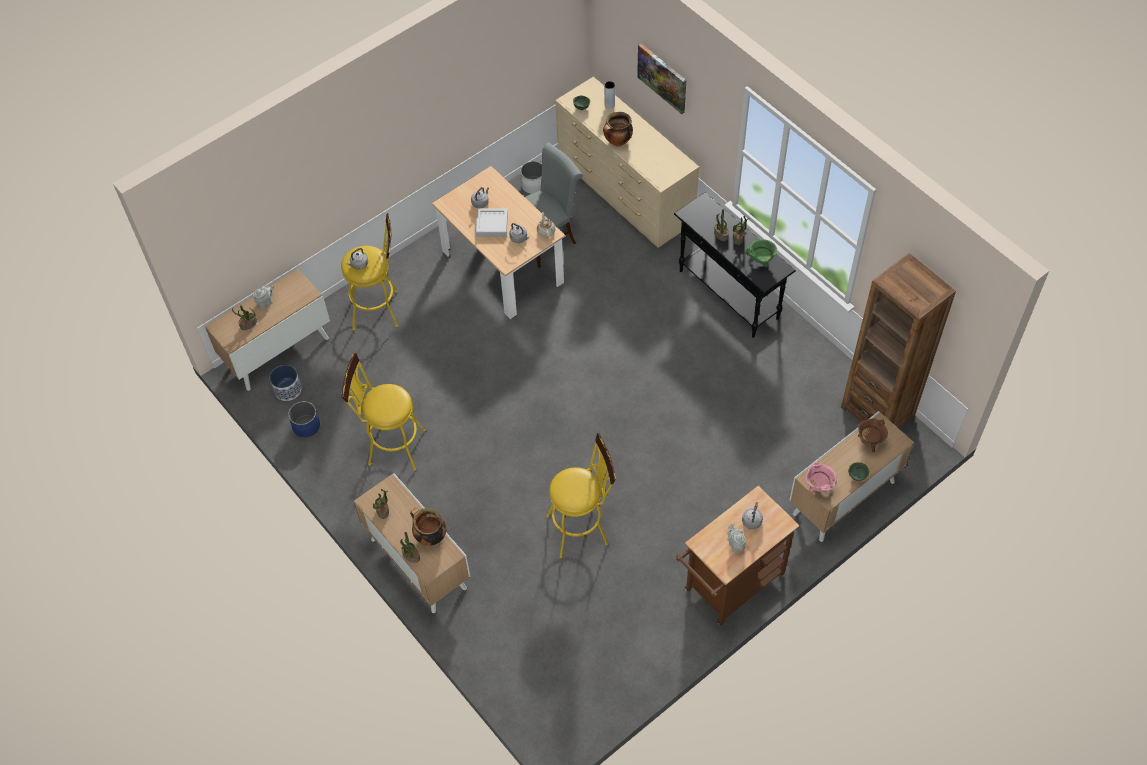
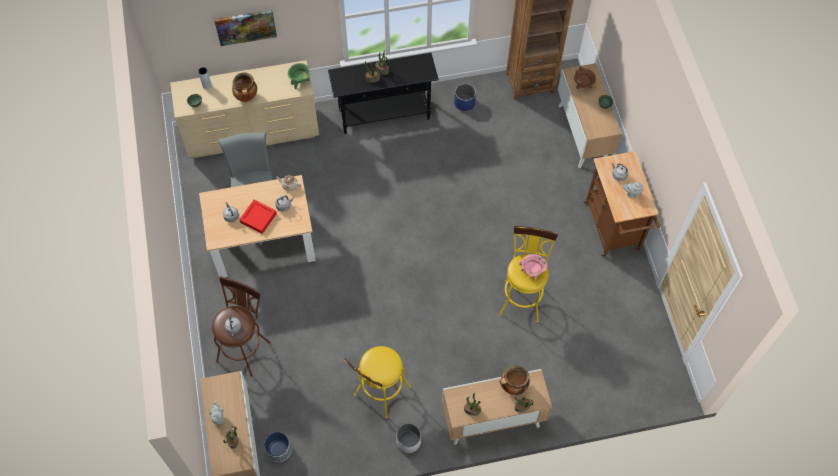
camera: 65 degrees left, 5 degrees up
blue planter [288,401,320,437] -> blue planter moved to [454,84,476,111]
yellow stool [341,213,398,331] -> brown stool [212,276,271,377]
grey tray [476,208,508,237] -> red tray [239,200,277,234]
white planter [520,161,542,194] -> white planter moved to [396,423,421,453]
green cooking pot [745,239,777,267] -> green cooking pot moved to [288,63,310,89]
pink cooking pot [805,461,837,492] -> pink cooking pot moved to [519,254,547,279]

